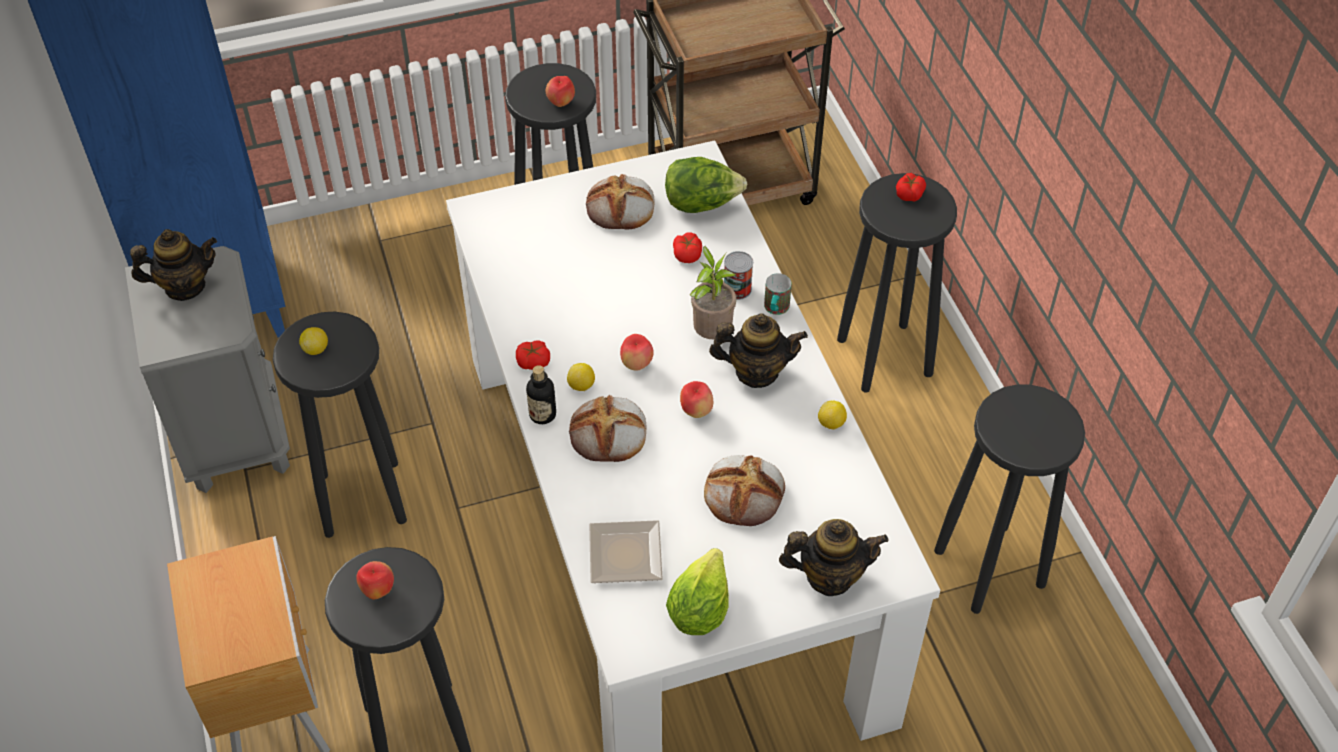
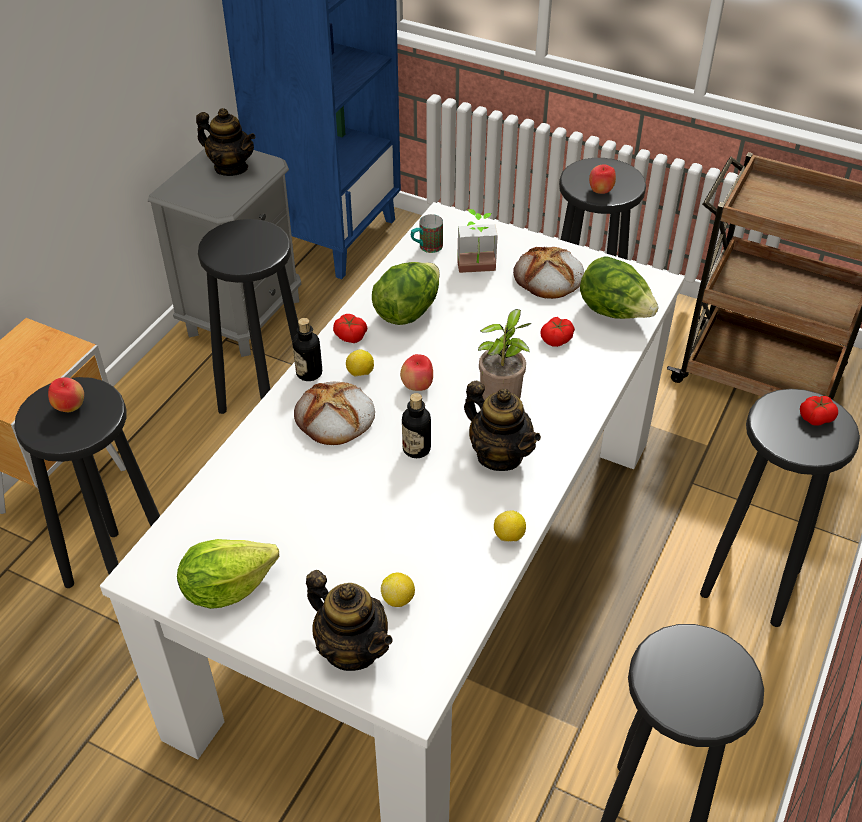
camera: 45 degrees right, 5 degrees down
lemon [299,327,328,355] -> lemon moved to [381,573,415,607]
plate [589,520,663,583] -> none
apple [680,381,713,418] -> bottle [402,393,431,458]
bread [704,455,785,526] -> none
can [724,251,753,300] -> none
mug [764,273,792,315] -> mug moved to [411,214,443,253]
none -> lettuce [372,262,440,325]
none -> potted plant [457,209,498,273]

